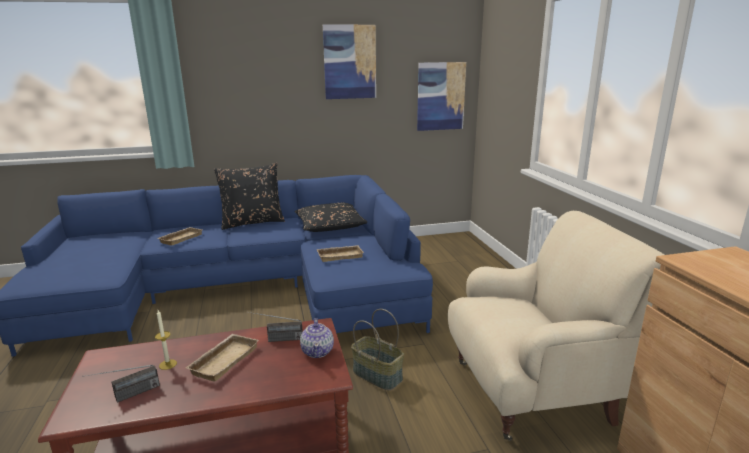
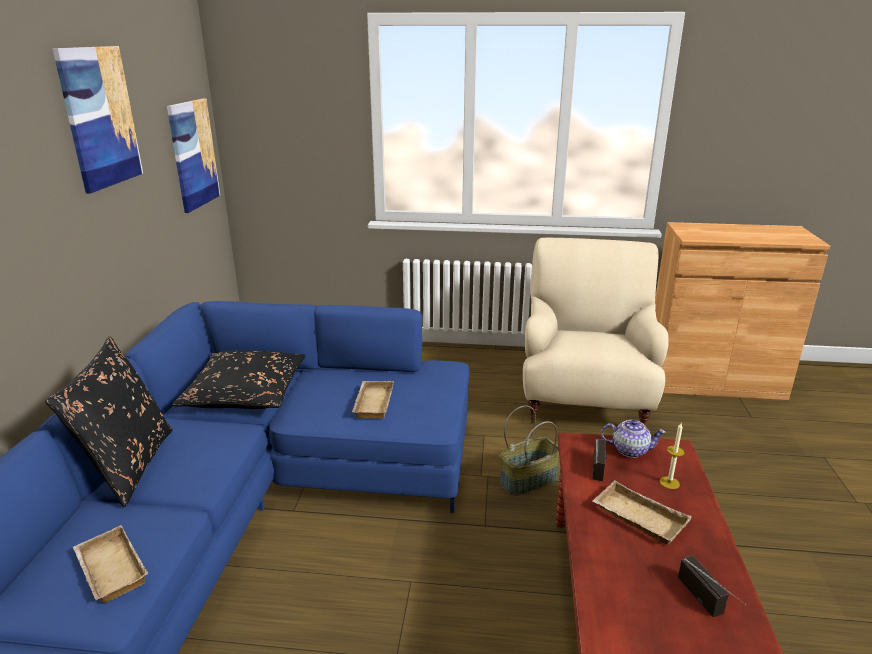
camera: 70 degrees left, 5 degrees up
candle [155,310,177,370] -> candle moved to [660,423,685,489]

